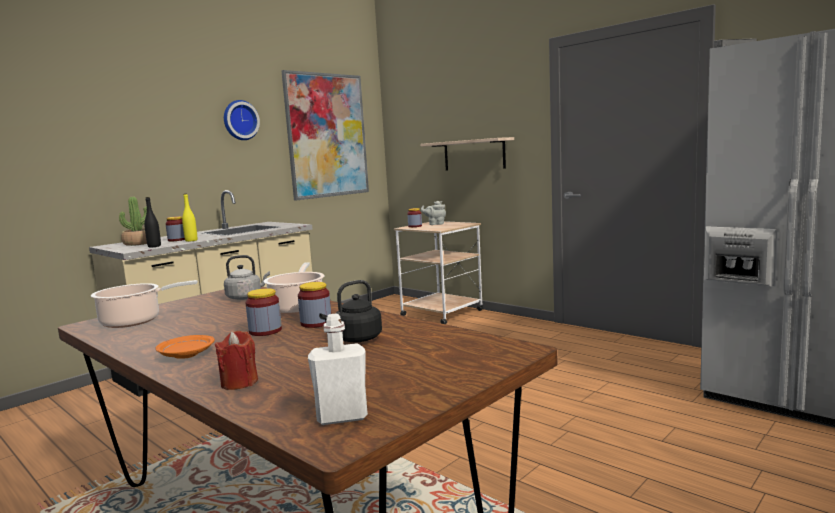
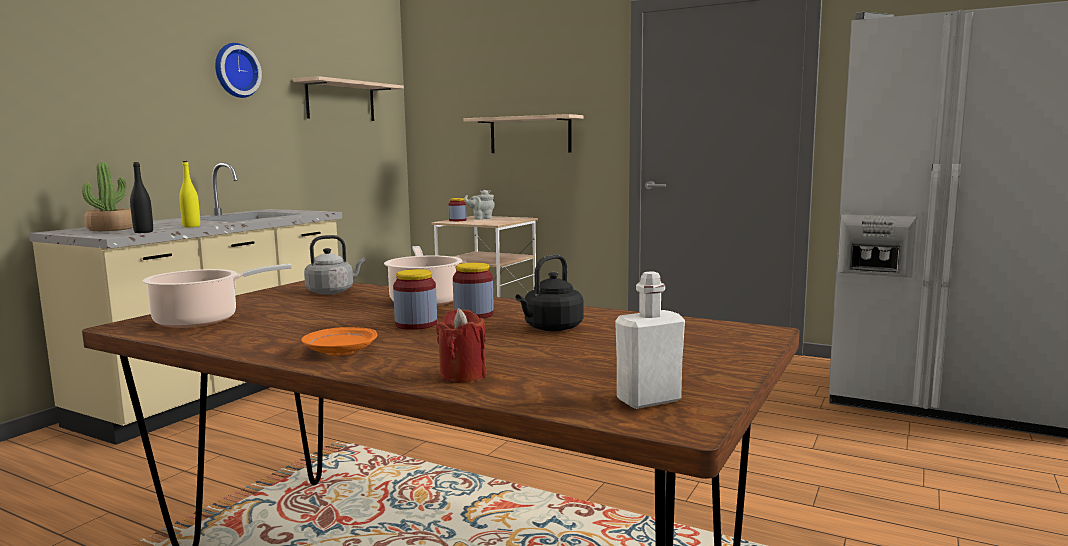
camera: 15 degrees left, 0 degrees up
jar [165,216,185,241] -> none
picture [282,70,369,201] -> shelf [293,76,404,121]

